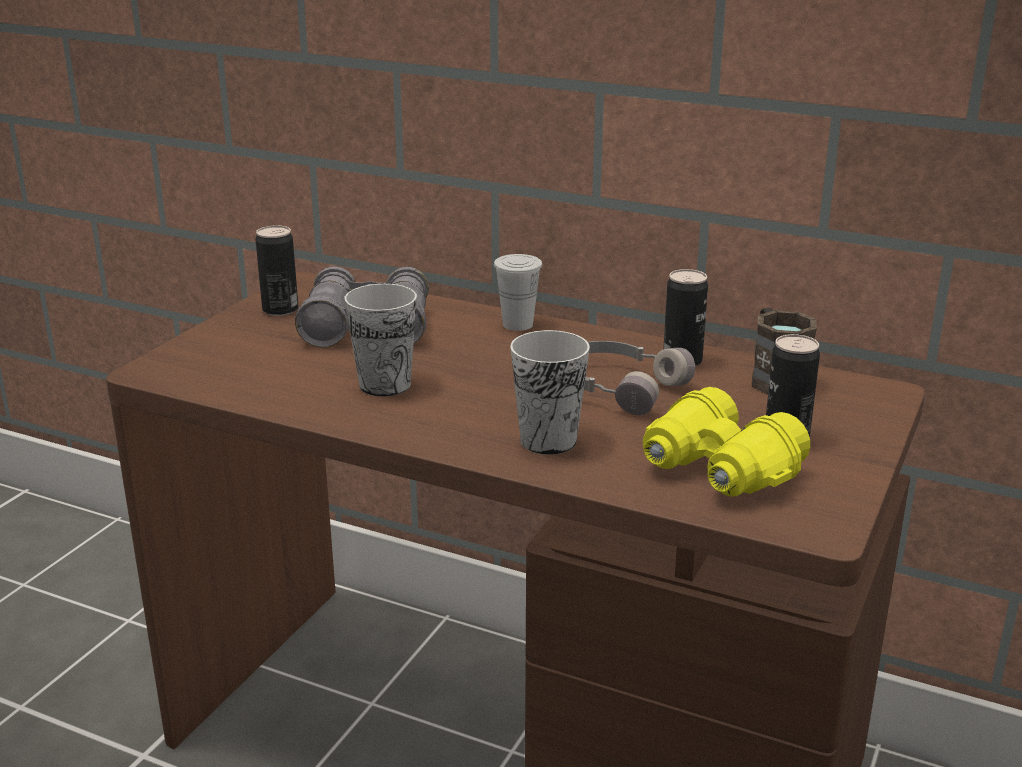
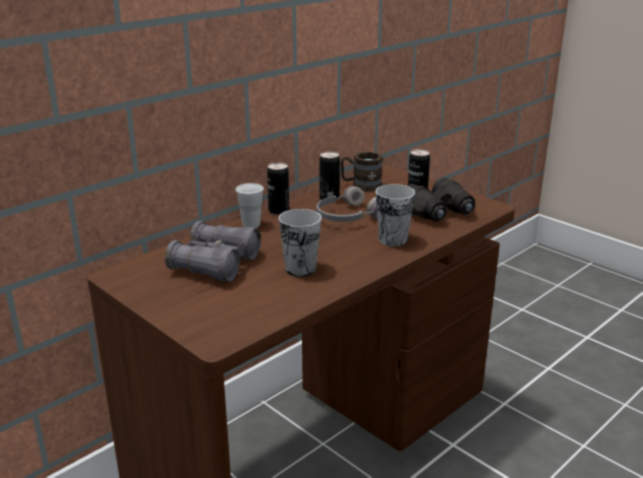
camera: 70 degrees left, 0 degrees up
can [256,225,298,316] -> can moved to [267,162,289,215]
yellow binoculars [643,387,810,497] -> black binoculars [408,178,475,221]

